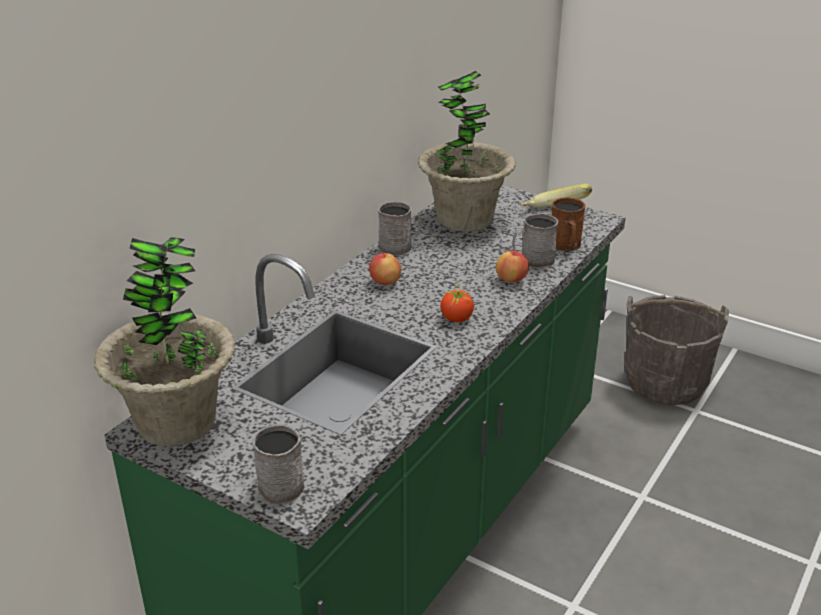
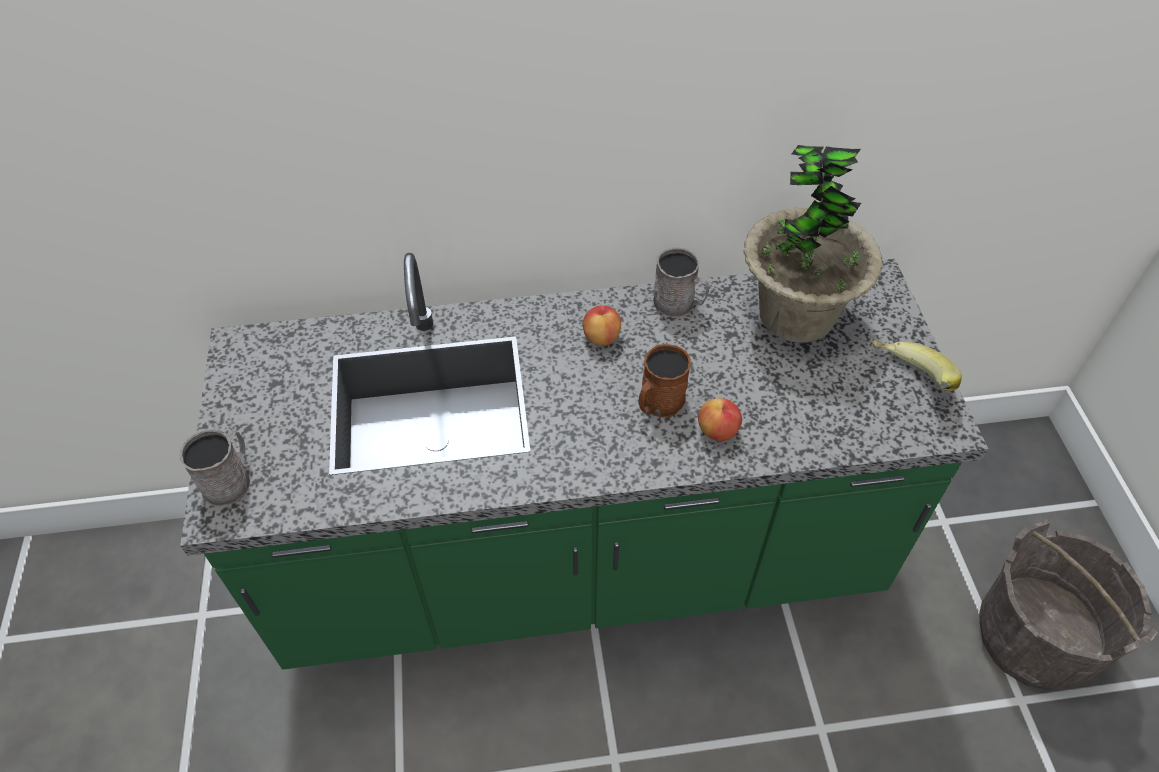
camera: 50 degrees right, 20 degrees up
potted plant [94,237,235,446] -> none
tomato [440,283,474,322] -> none
grey mug [512,213,559,268] -> none
brown mug [552,197,585,251] -> brown mug moved to [638,344,691,417]

